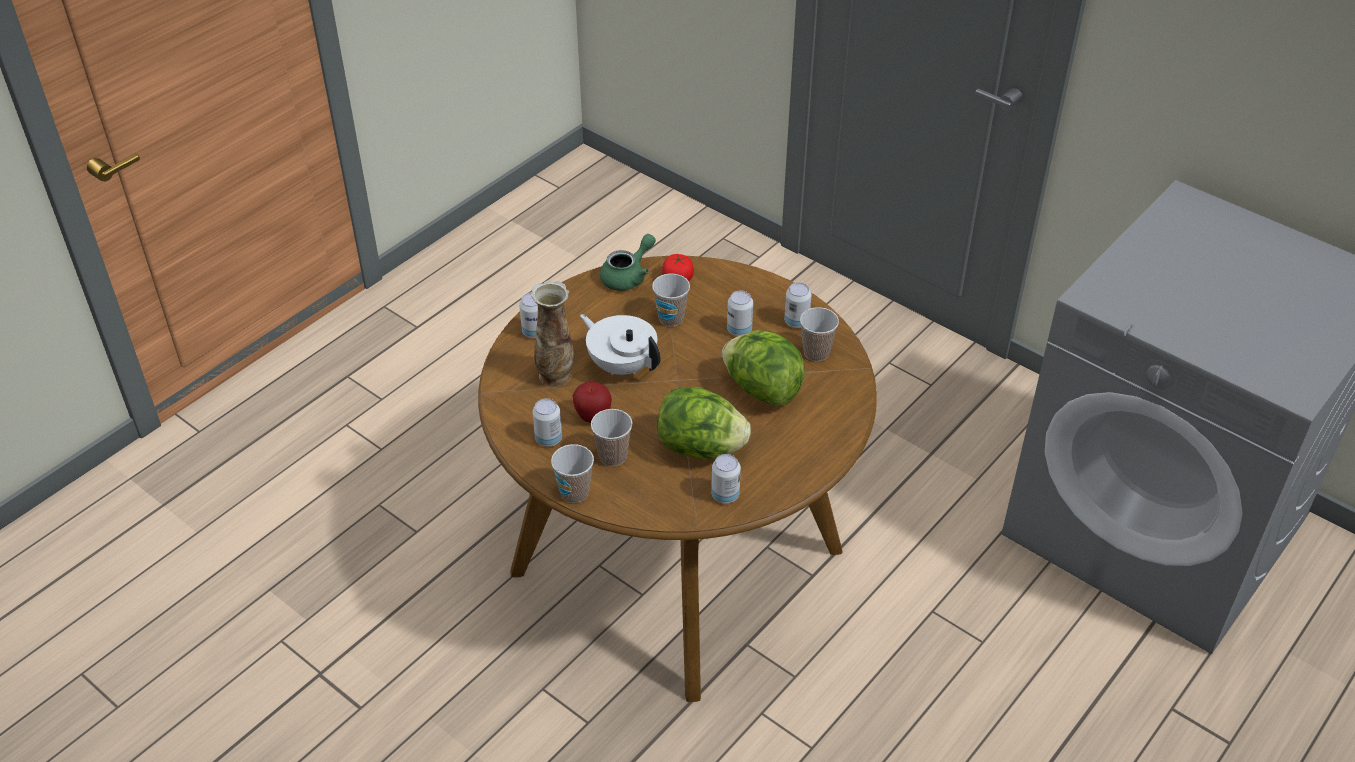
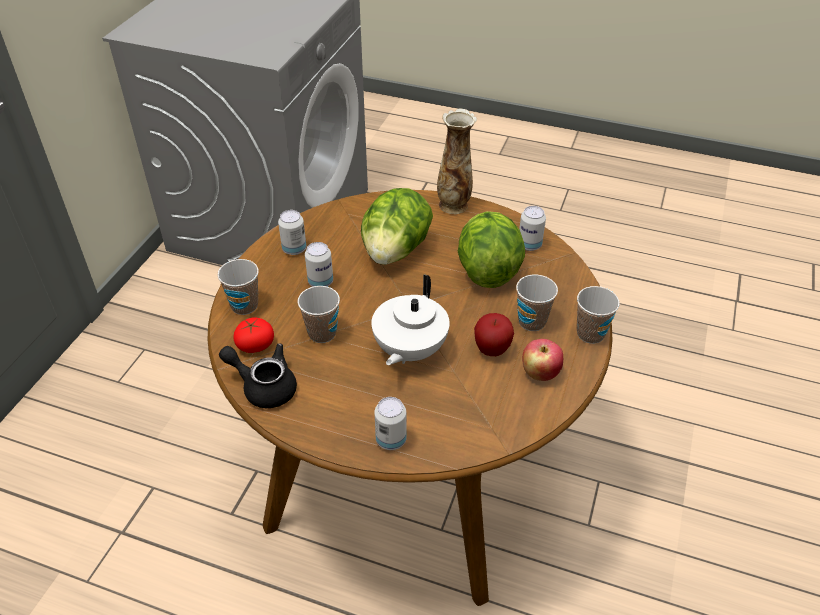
camera: 110 degrees left, 0 degrees up
vase [531,280,574,387] -> vase moved to [437,108,477,214]
can [532,398,562,447] -> apple [522,339,563,381]
green teapot [600,234,656,291] -> black teapot [219,343,297,408]
cup [800,307,839,361] -> cup moved to [218,259,259,315]

